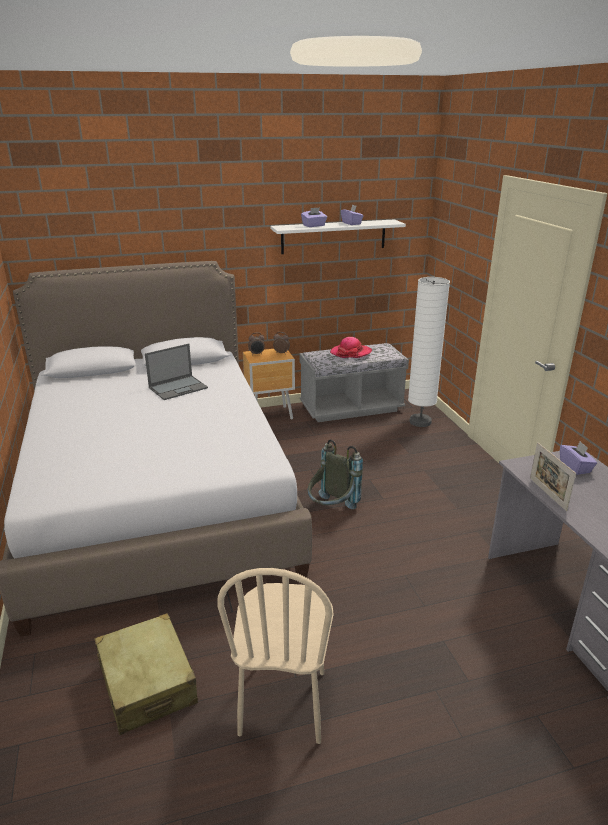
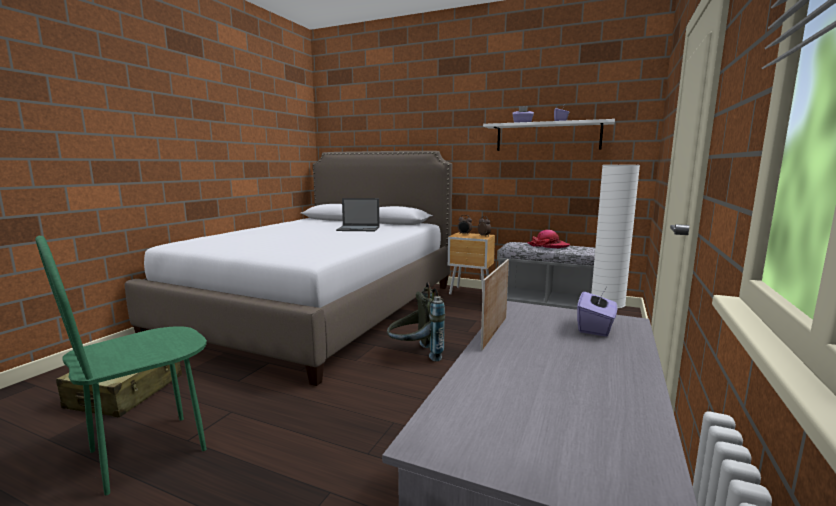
camera: 40 degrees right, 15 degrees down
beige chair [217,568,334,744] -> green chair [35,236,207,495]

